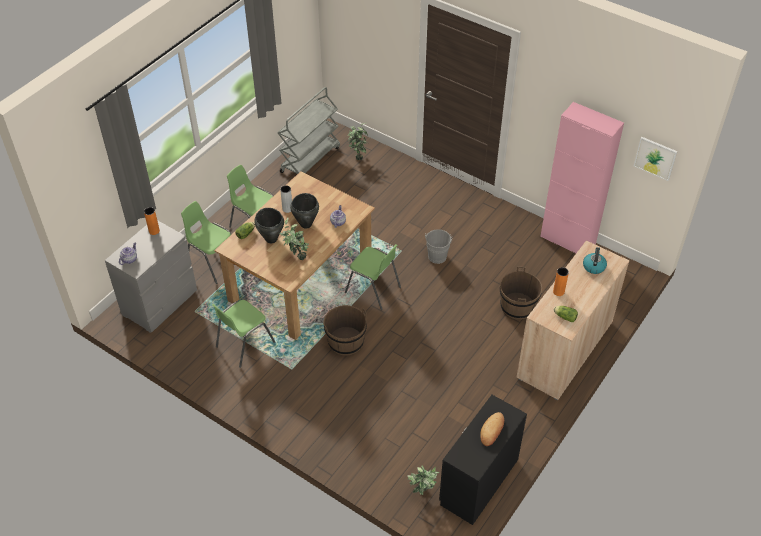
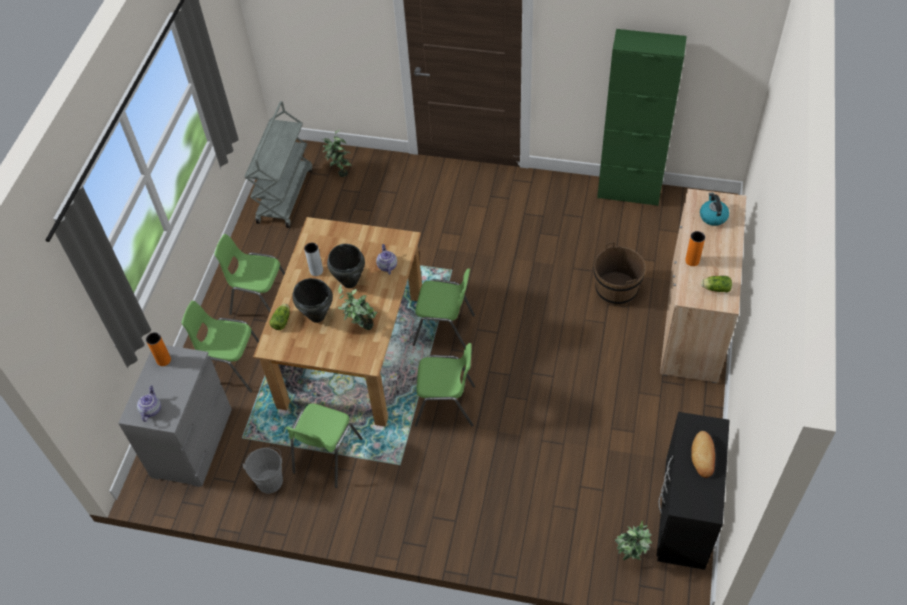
camera: 20 degrees left, 5 degrees up
brown bucket [323,305,367,356] -> green chair [415,343,475,427]
grey bucket [425,229,452,264] -> grey bucket moved to [243,447,283,493]
pink cabinet [540,102,624,253] -> green cabinet [597,29,687,206]
picture [634,137,678,181] -> none

